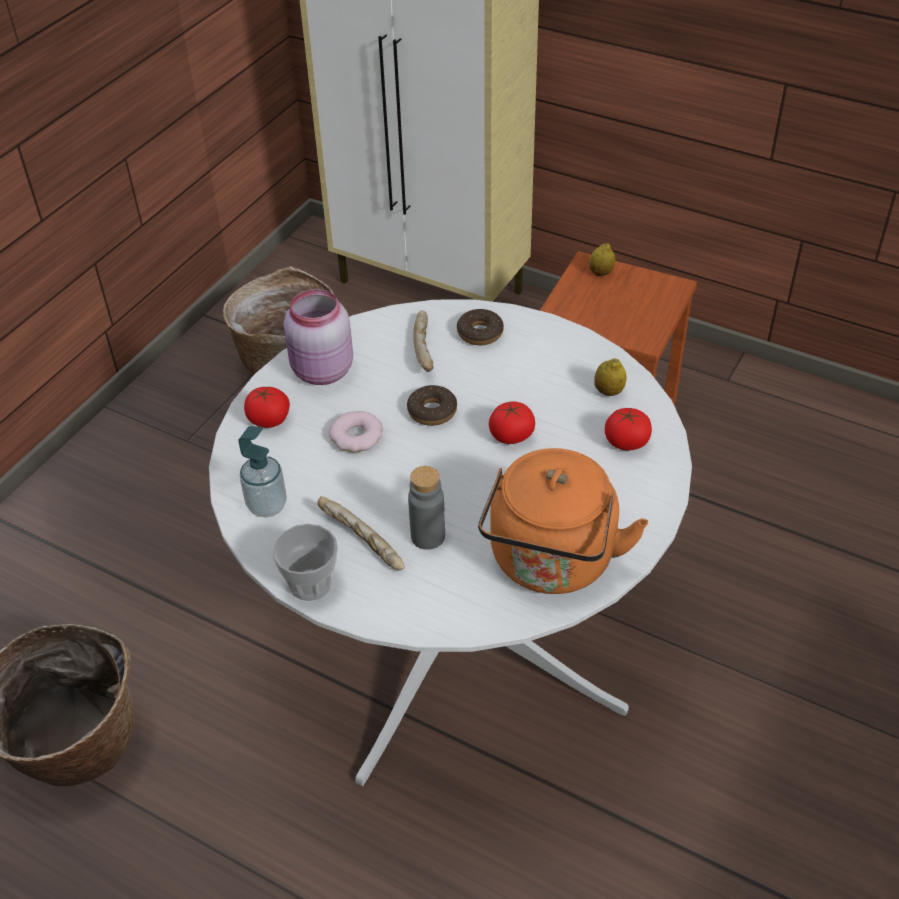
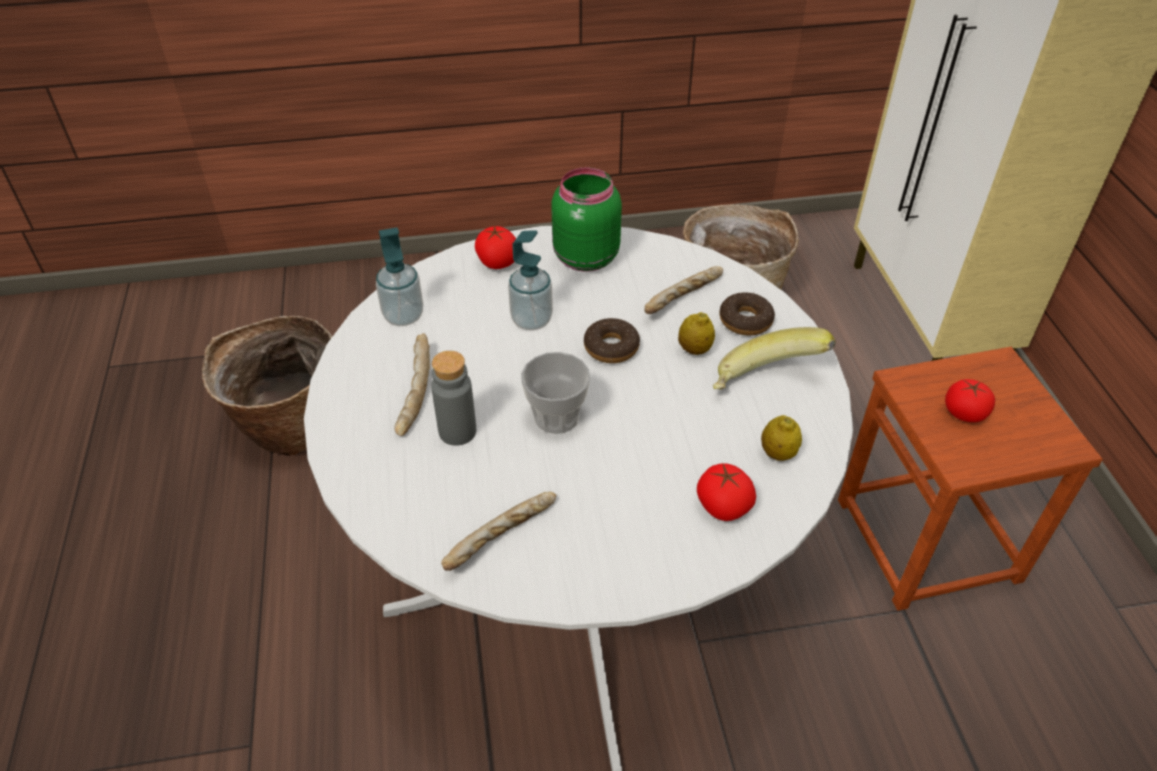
camera: 50 degrees right, 0 degrees up
cup [272,524,338,601] -> cup moved to [521,352,590,434]
pink jar [284,289,353,385] -> green jar [551,167,622,272]
donut [329,411,383,452] -> soap dispenser [508,230,553,330]
orange kettle [478,448,648,594] -> bread [441,492,557,571]
tomato [489,401,535,444] -> tomato moved to [945,379,995,422]
lemon [589,243,615,276] -> lemon moved to [678,312,715,355]
none -> banana [713,327,836,390]

